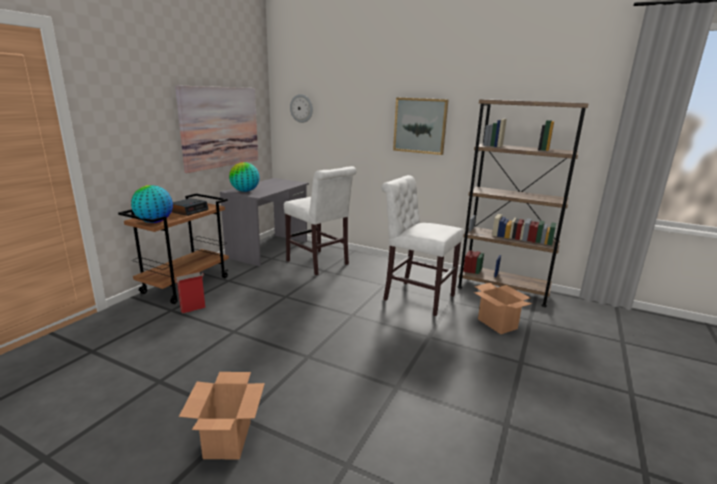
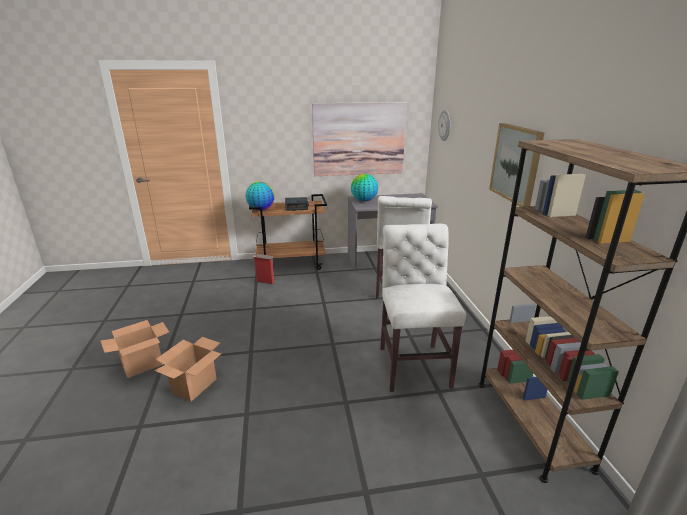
camera: 55 degrees right, 5 degrees up
cardboard box [474,283,532,334] -> cardboard box moved to [154,337,221,402]

